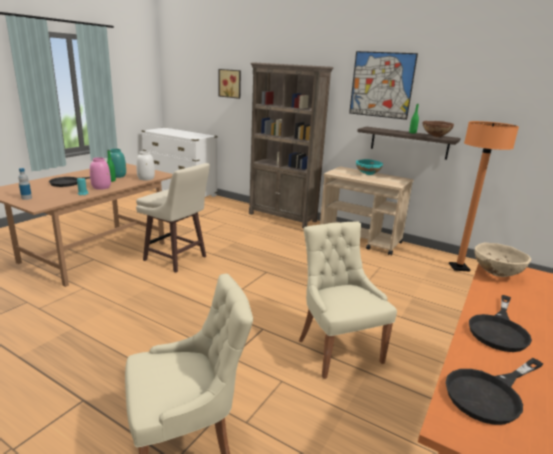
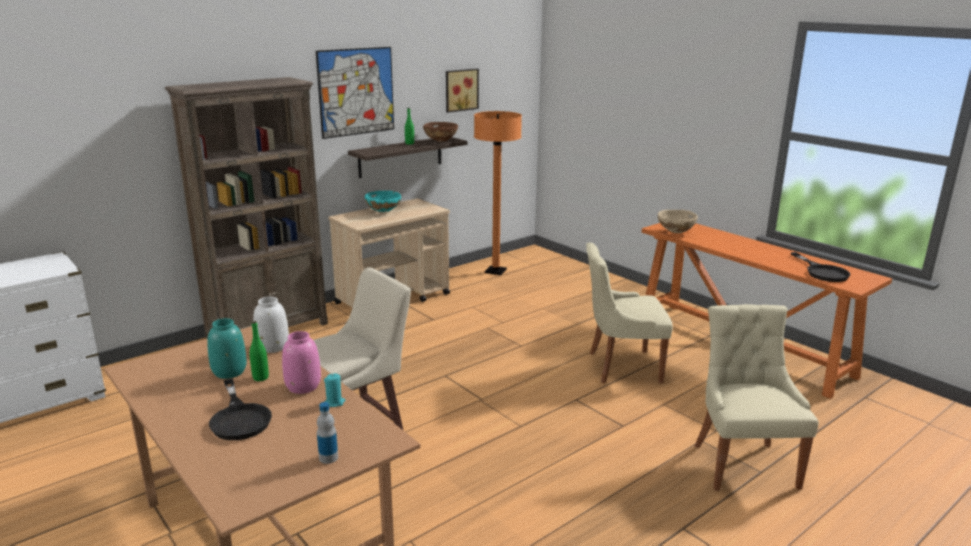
camera: 70 degrees left, 0 degrees up
picture [218,69,241,99] -> picture moved to [446,69,479,113]
black frying pan [469,295,532,352] -> none

